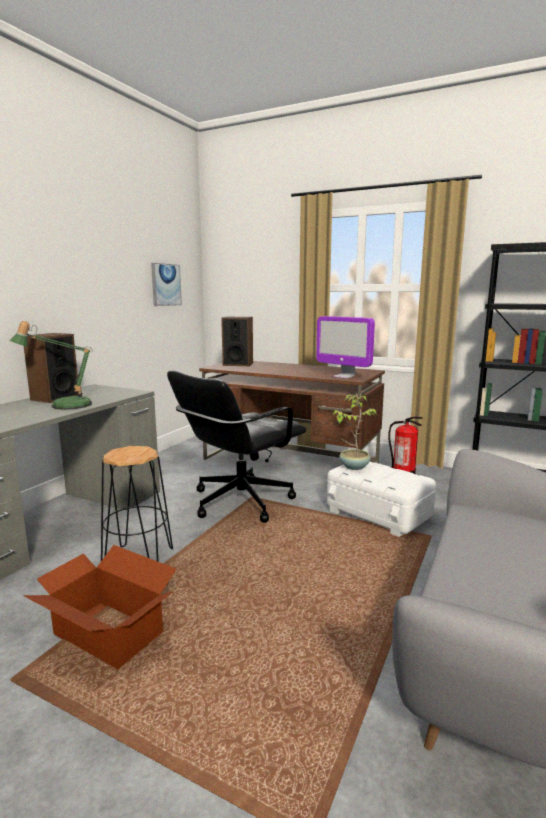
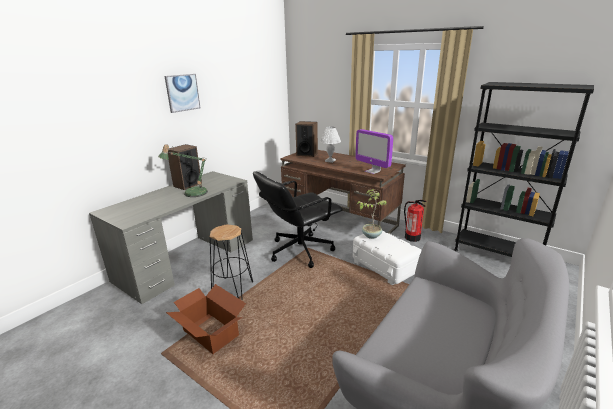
camera: 10 degrees right, 10 degrees up
picture [151,263,182,306] -> picture moved to [164,74,200,113]
none -> white table lamp [320,127,341,163]

